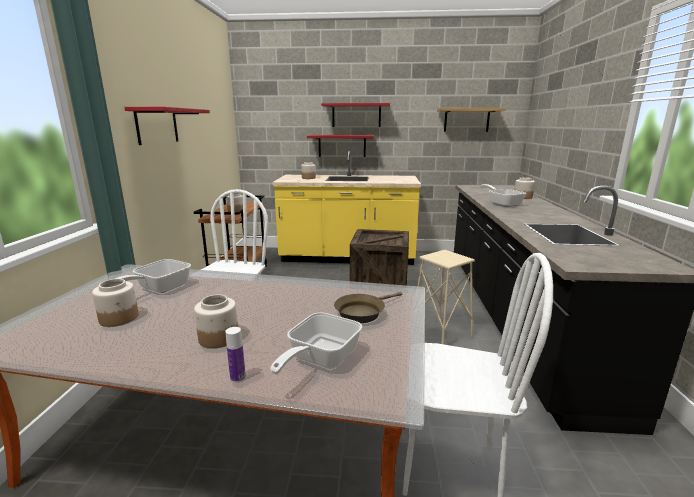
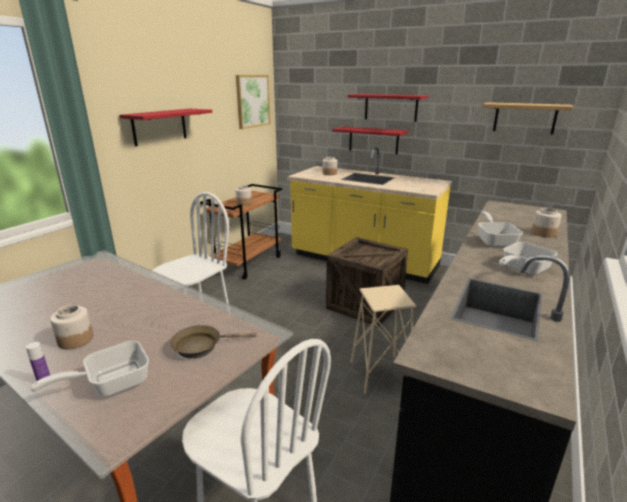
camera: 25 degrees right, 5 degrees up
jar [92,279,139,327] -> none
frying pan [115,259,191,293] -> frying pan moved to [499,242,558,275]
none -> picture [236,75,271,129]

